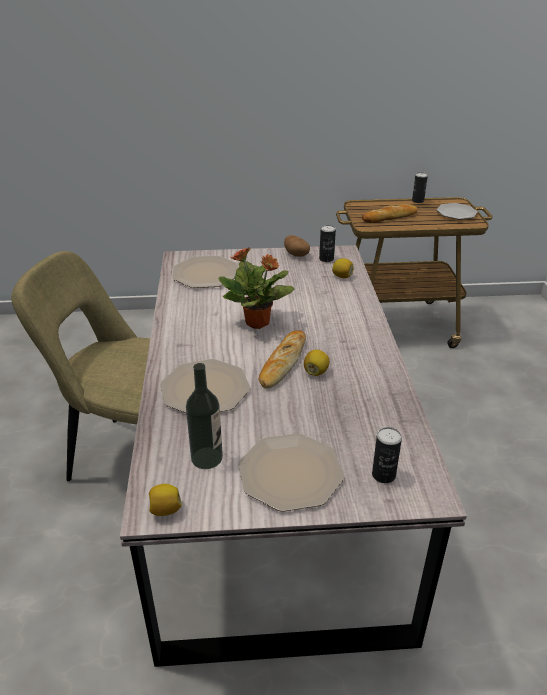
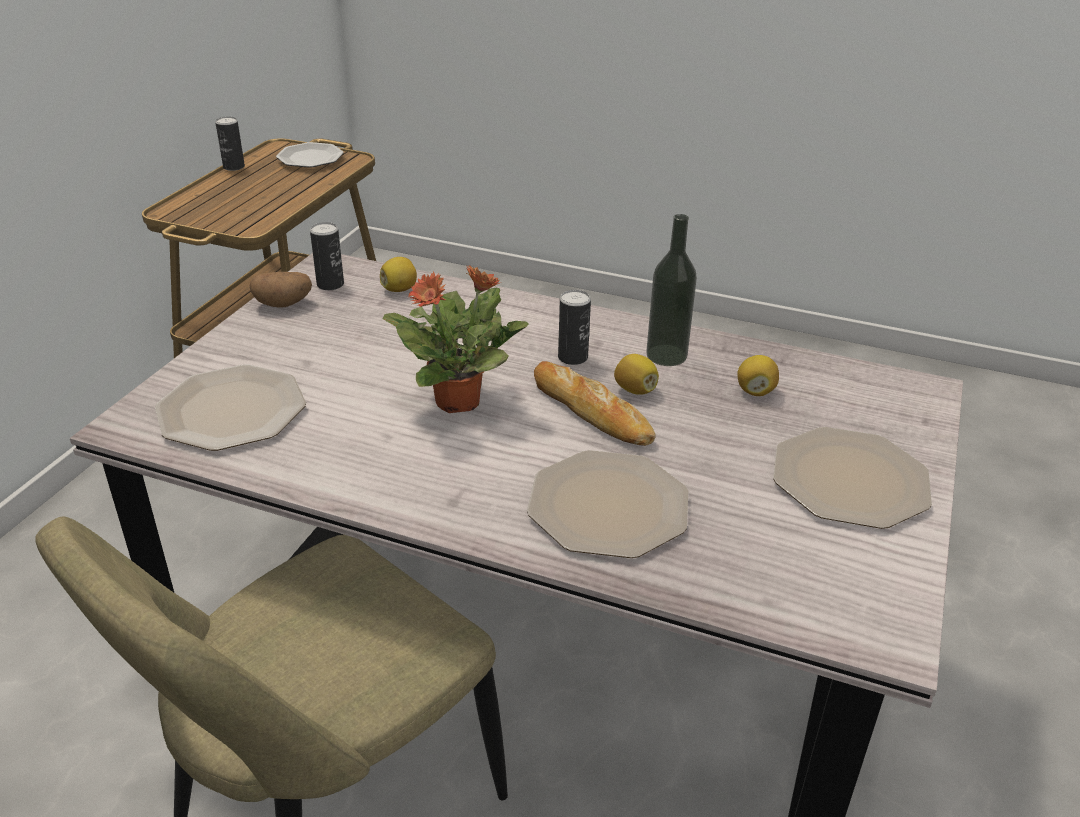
camera: 65 degrees left, 0 degrees up
lemon [149,484,182,516] -> lemon moved to [737,355,779,396]
bottle [186,363,223,469] -> bottle moved to [646,214,697,366]
bread [362,204,418,223] -> none
can [372,427,402,483] -> can moved to [558,290,591,365]

